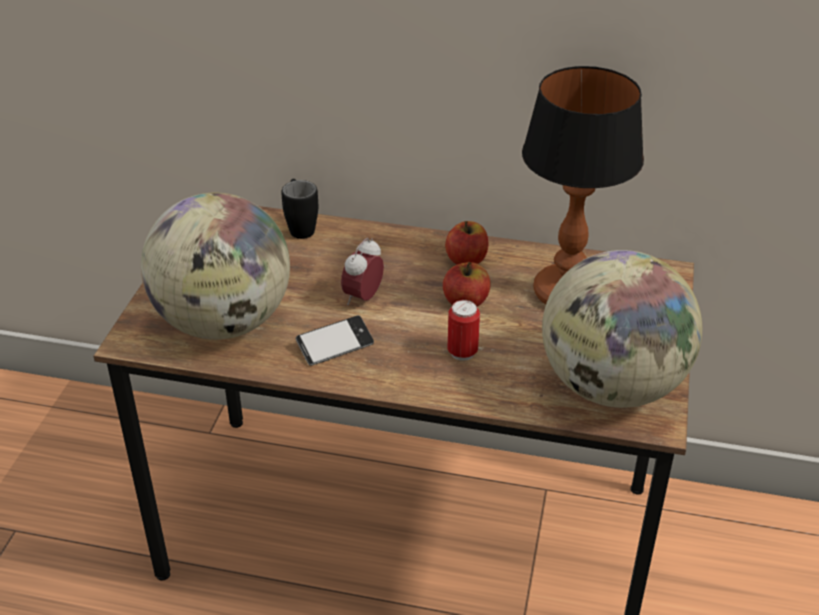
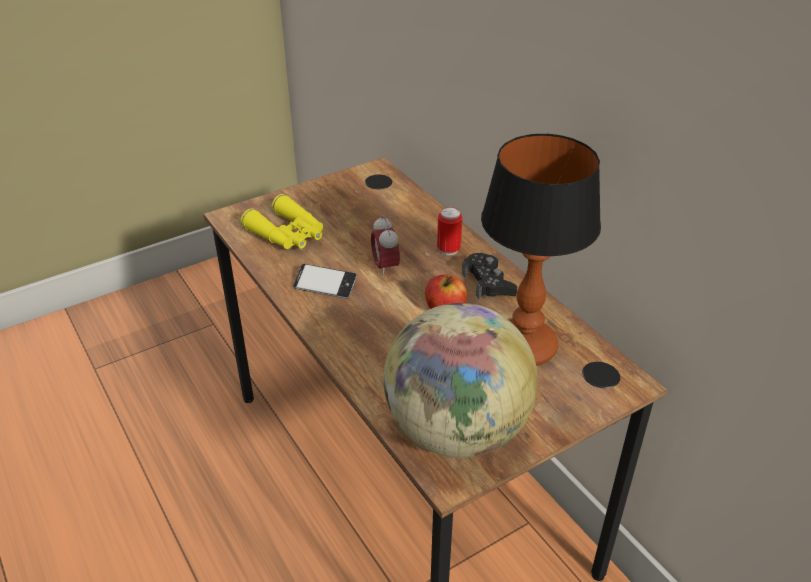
camera: 45 degrees right, 0 degrees up
globe [141,192,290,340] -> yellow binoculars [241,194,323,249]
black mug [282,179,318,239] -> none
alarm clock [341,238,384,305] -> alarm clock turned 90 degrees counterclockwise [371,215,400,277]
apple [445,221,489,265] -> black game controller [462,253,517,300]
can [447,300,480,361] -> can moved to [437,207,462,255]

